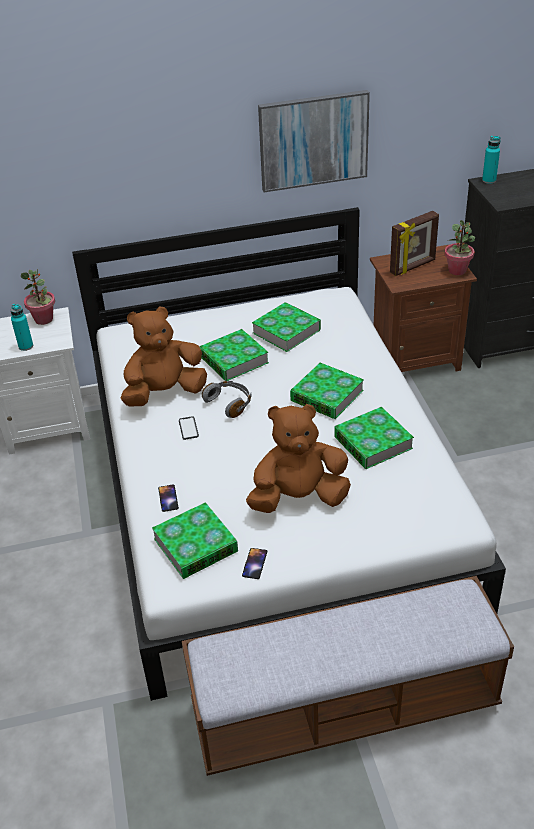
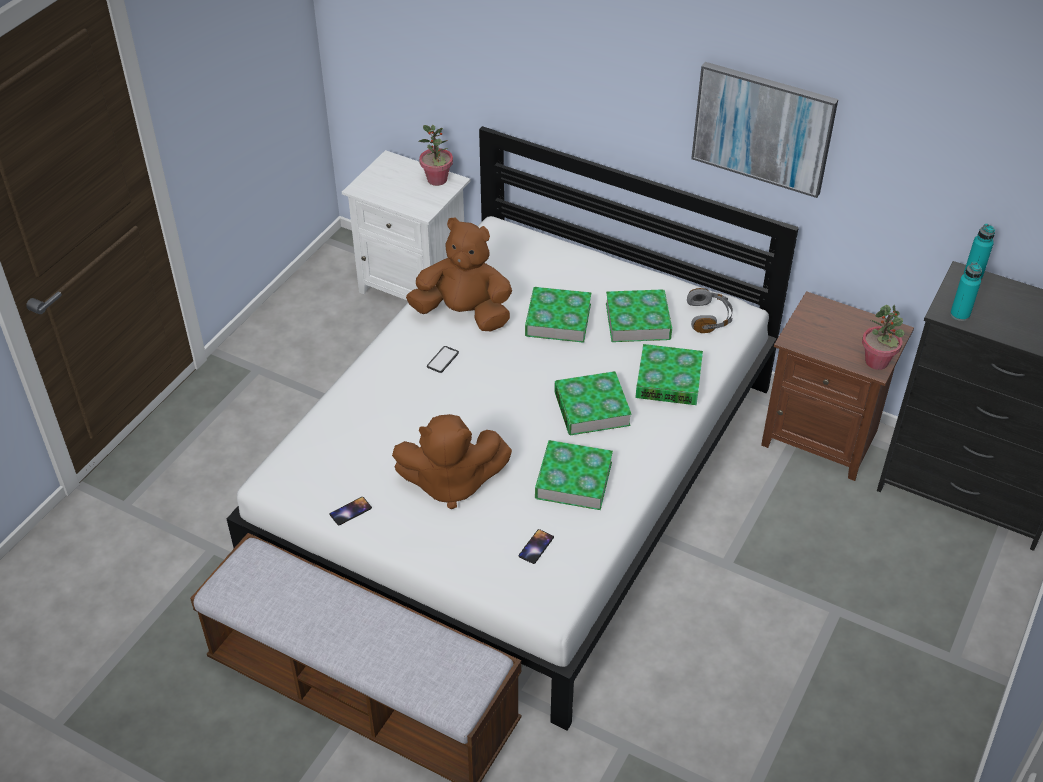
camera: 40 degrees right, 5 degrees up
turquoise bottle [11,304,33,351] -> turquoise bottle moved to [950,262,982,321]
book [152,502,238,579] -> book moved to [635,344,703,405]
phone [158,484,179,512] -> phone moved to [518,529,554,564]
grey headphones [202,381,252,418] -> grey headphones moved to [687,288,733,333]
brown plush toy [246,404,351,513] -> brown plush toy turned 150 degrees clockwise [392,414,512,509]
picture frame [390,211,439,276] -> none

